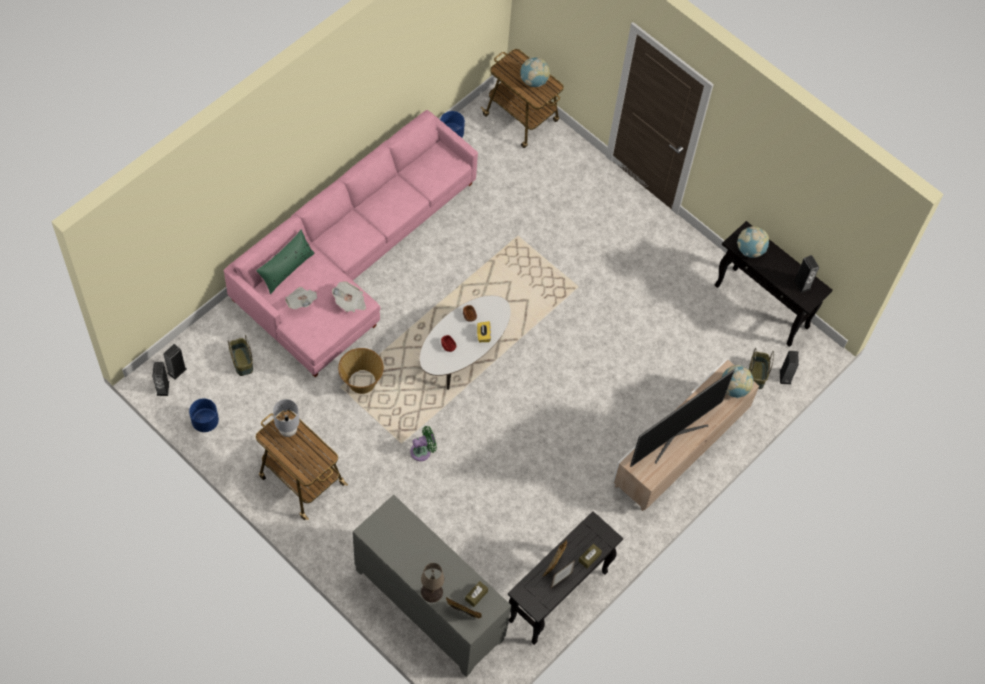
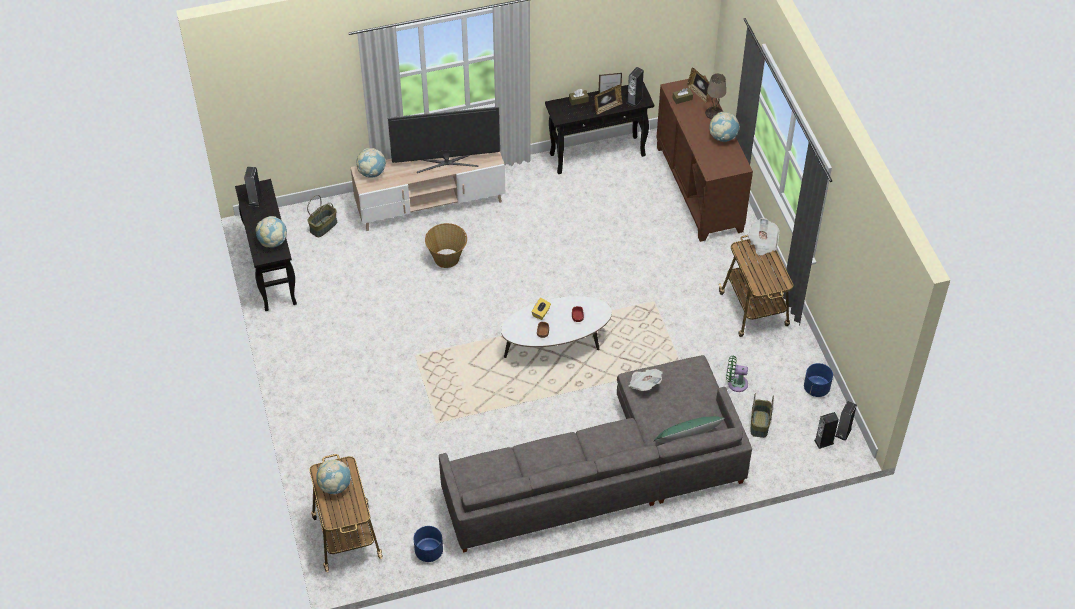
camera: 145 degrees left, 10 degrees down
pink sofa [224,110,478,377] -> grey sofa [439,355,752,553]
grey table lamp [273,399,299,437] -> none
newspaper [285,287,317,309] -> newspaper moved to [748,218,780,256]
basket [338,348,384,394] -> basket moved to [425,223,467,268]
grey cabinet [353,495,511,677] -> brown cabinet [656,75,753,242]
green fan [410,426,437,461] -> green fan moved to [726,356,748,392]
speaker [780,351,799,385] -> speaker moved to [627,67,644,107]
none -> globe [709,112,740,142]

